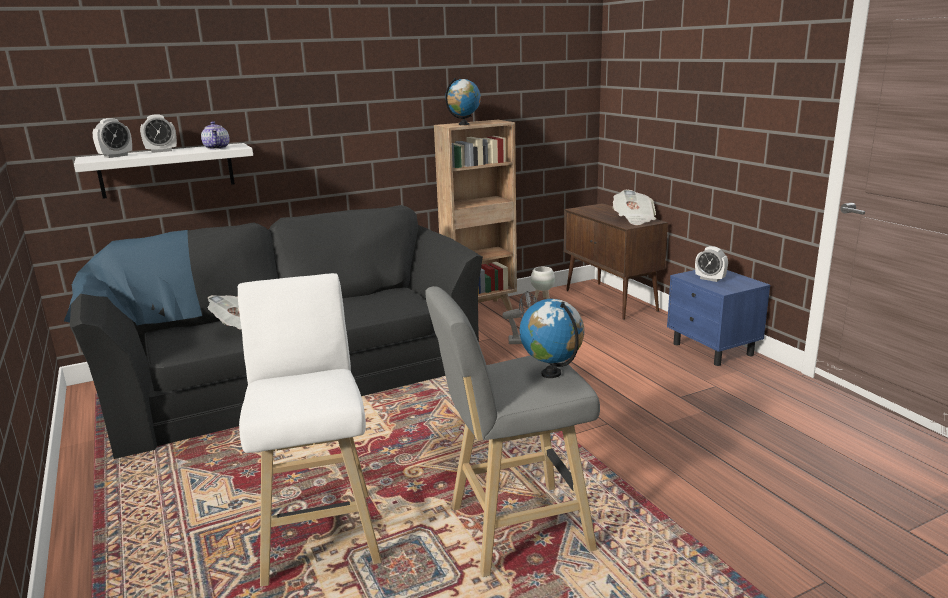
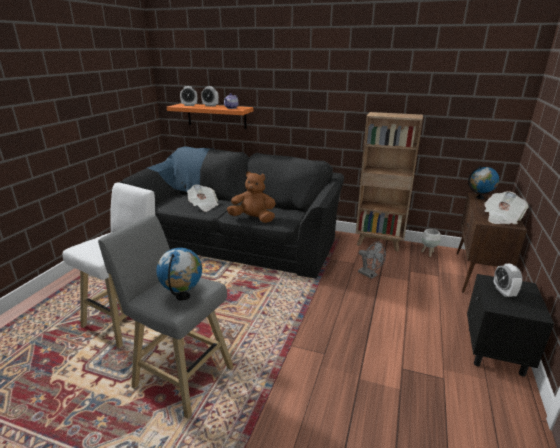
camera: 45 degrees right, 5 degrees up
white shelf [74,143,253,199] -> orange shelf [167,103,253,129]
globe [445,78,481,125] -> globe moved to [468,166,499,199]
blue nightstand [667,270,770,366] -> black nightstand [467,274,554,377]
none -> brown plush toy [227,171,276,223]

